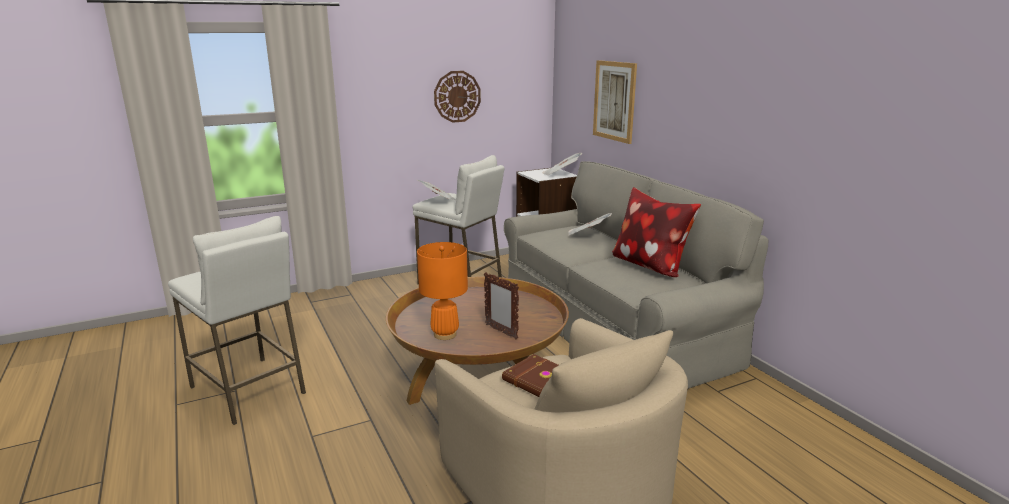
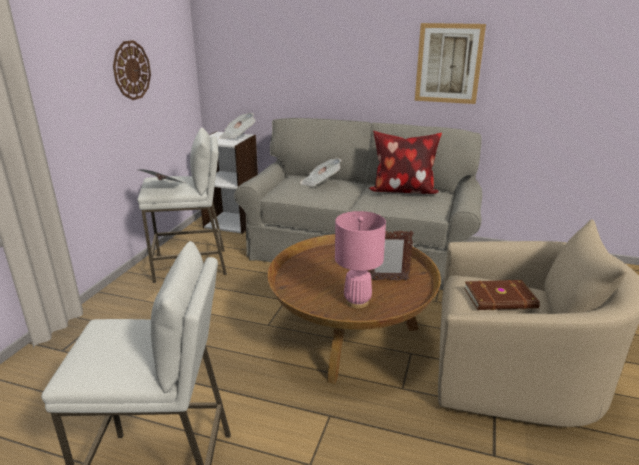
camera: 45 degrees left, 5 degrees up
orange table lamp [417,242,468,340] -> pink table lamp [335,211,386,309]
picture [593,60,637,144] -> picture moved to [415,23,486,104]

